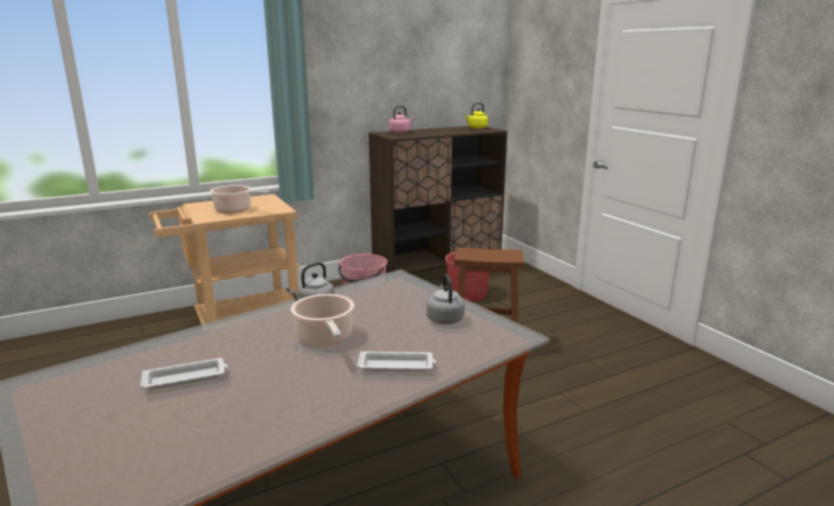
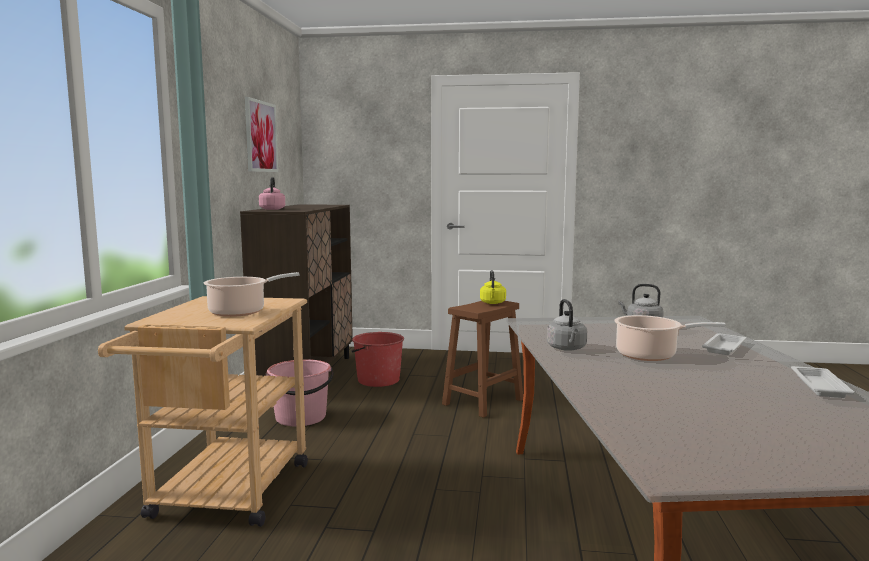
camera: 55 degrees left, 10 degrees down
white tray [140,358,228,390] -> white tray moved to [791,366,855,398]
yellow kettle [465,103,488,129] -> yellow kettle moved to [480,270,506,304]
none -> picture [245,97,278,172]

